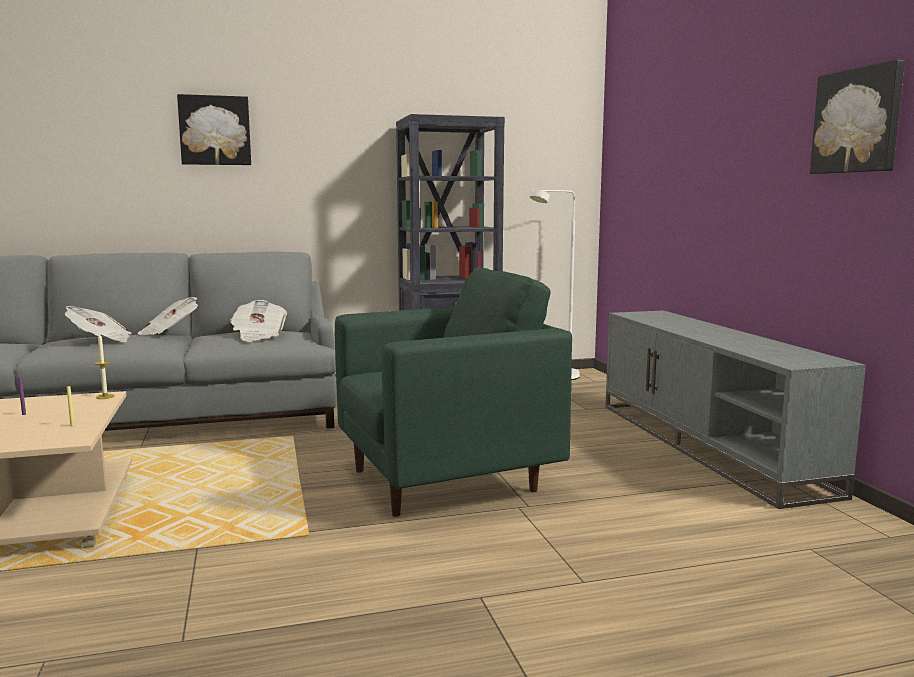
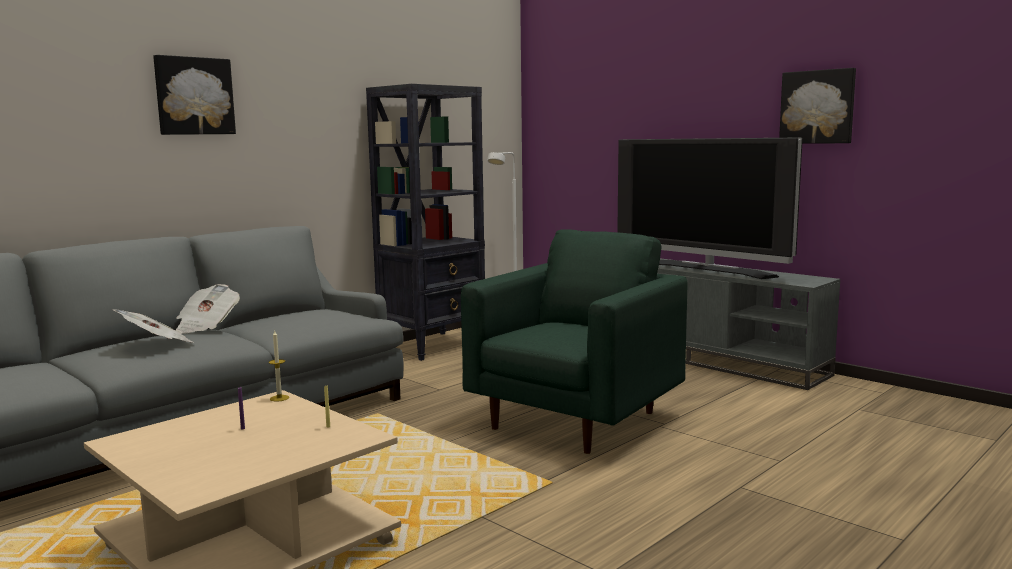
camera: 30 degrees left, 0 degrees up
newspaper [230,300,287,342] -> none
none -> television [617,137,803,279]

